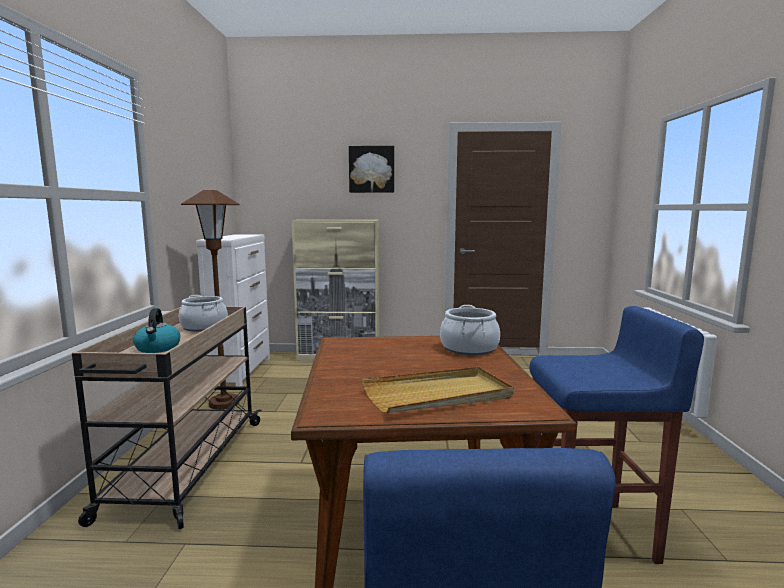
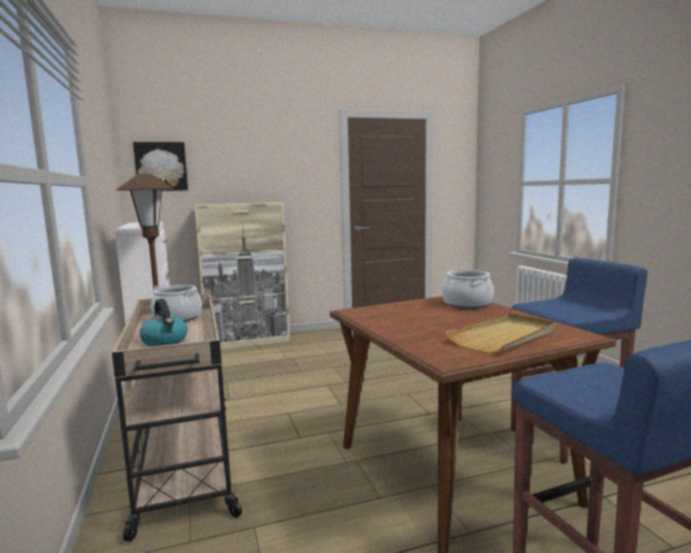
camera: 20 degrees left, 0 degrees up
picture [349,146,394,193] -> picture moved to [133,142,188,191]

